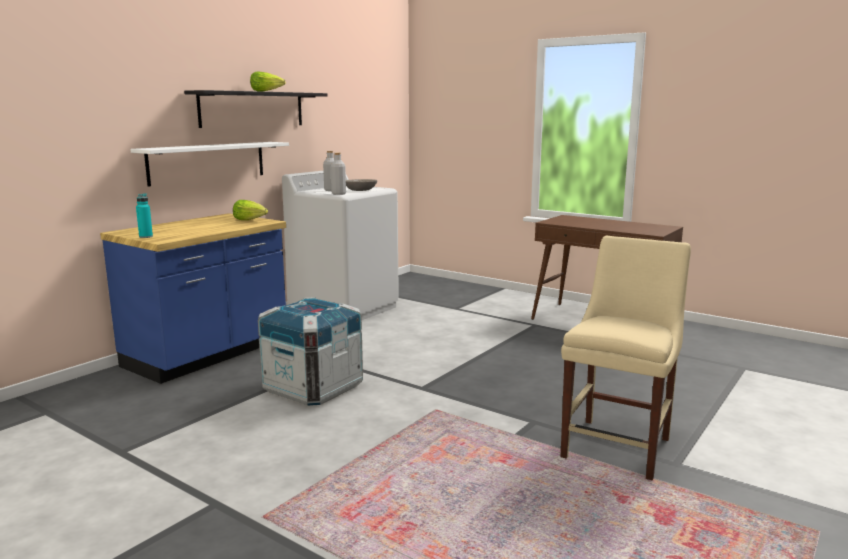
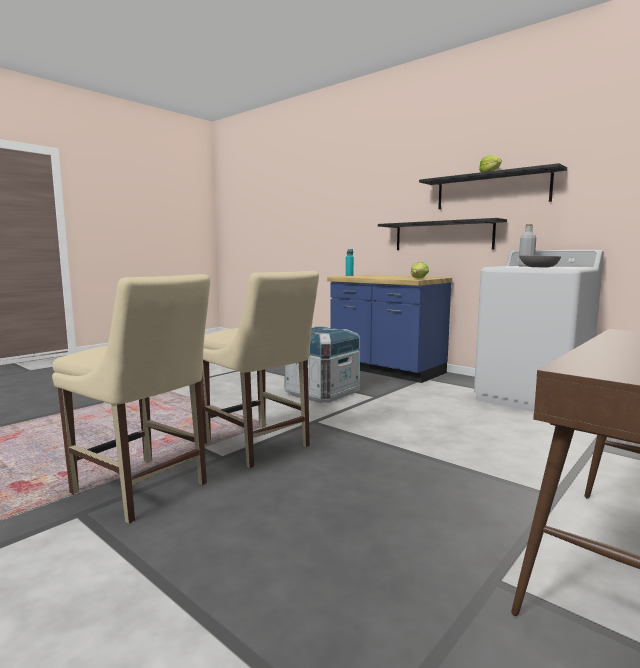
camera: 95 degrees right, 5 degrees down
white shelf [130,142,289,187] -> black shelf [378,218,507,250]
grey bottle [331,153,346,195] -> none
none -> beige chair [201,271,319,468]

